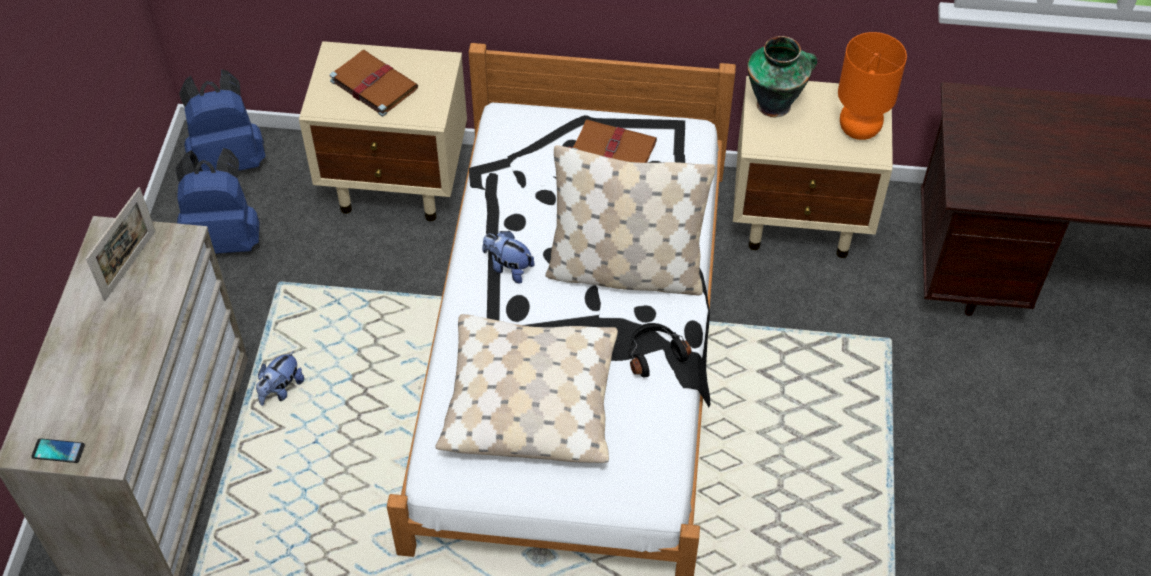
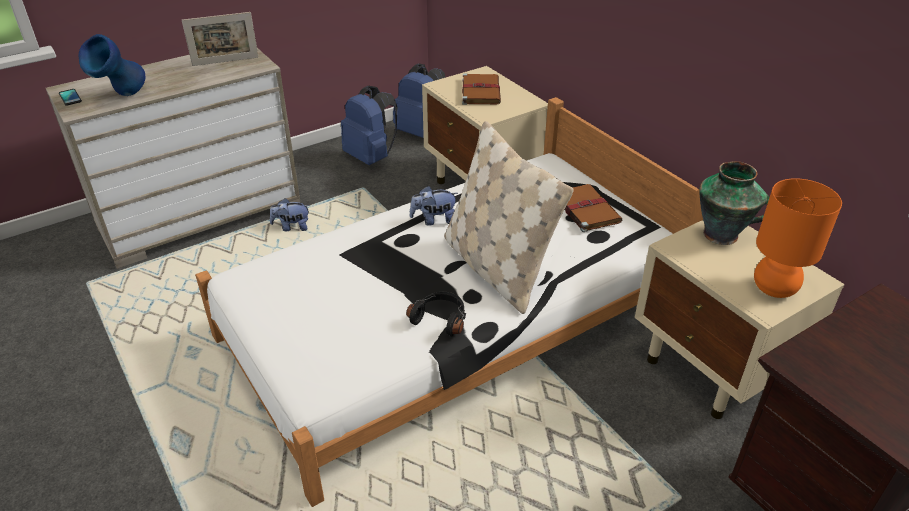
camera: 50 degrees right, 15 degrees down
beige pillow [435,314,618,463] -> none
plush toy [482,231,534,284] -> plush toy turned 90 degrees counterclockwise [409,186,458,226]
none -> blue vase [79,34,145,96]

